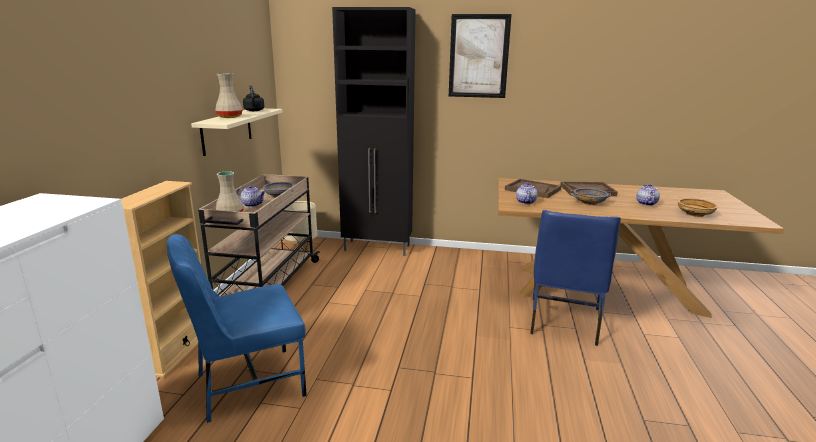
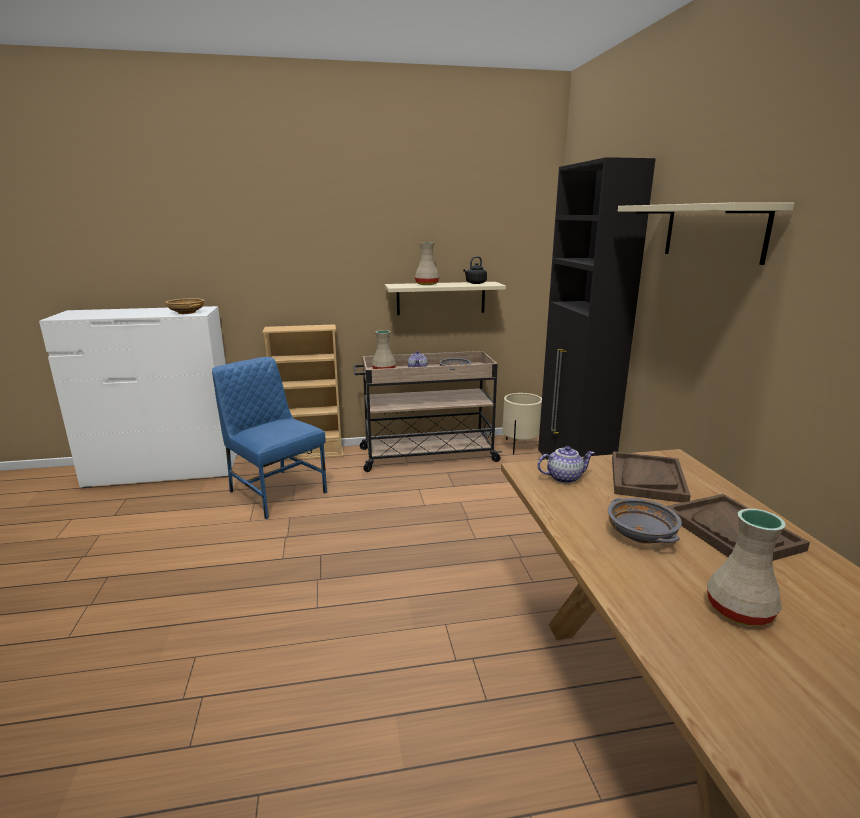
camera: 70 degrees right, 0 degrees up
picture [449,14,512,98] -> beige shelf [618,202,794,265]
blue chair [530,210,621,346] -> none
teapot [636,184,660,206] -> beige vase [707,508,786,626]
beige bowl [678,198,718,217] -> beige bowl moved to [165,298,204,314]

